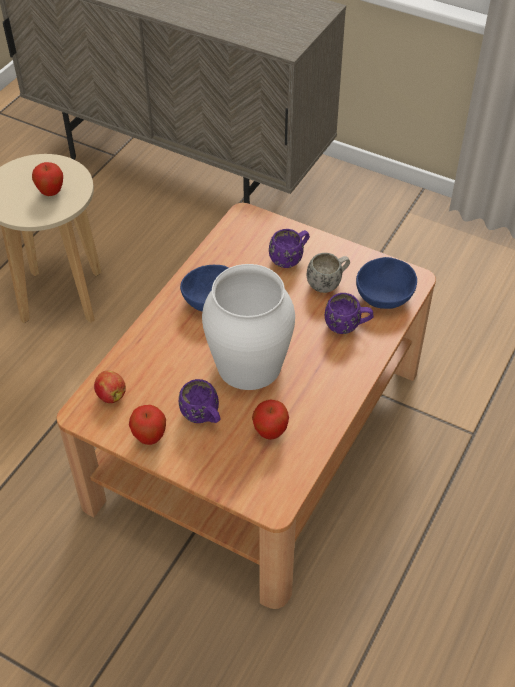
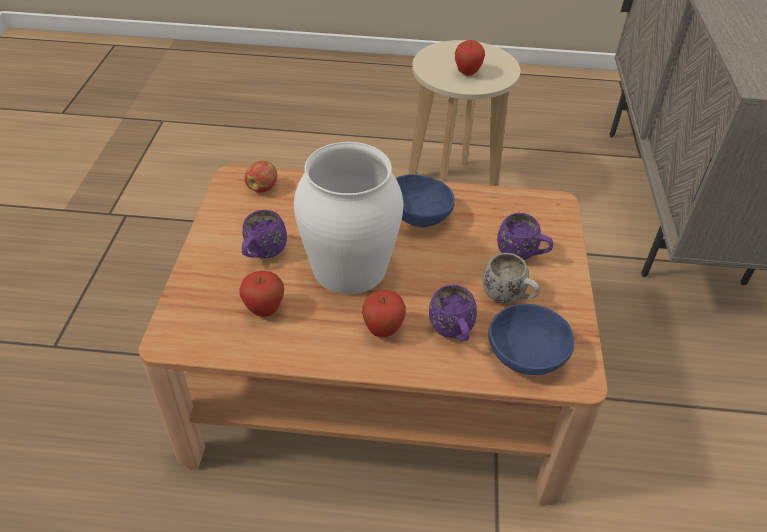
camera: 65 degrees right, 5 degrees down
apple [129,405,166,445] -> apple moved to [362,290,406,337]

